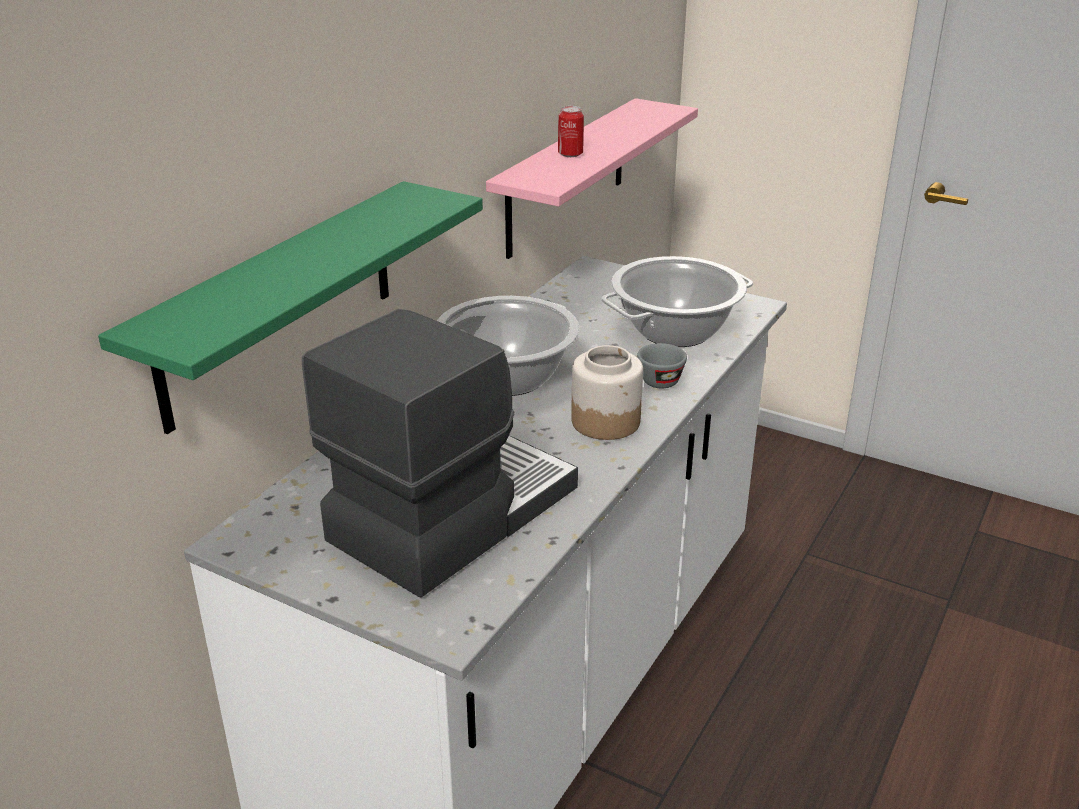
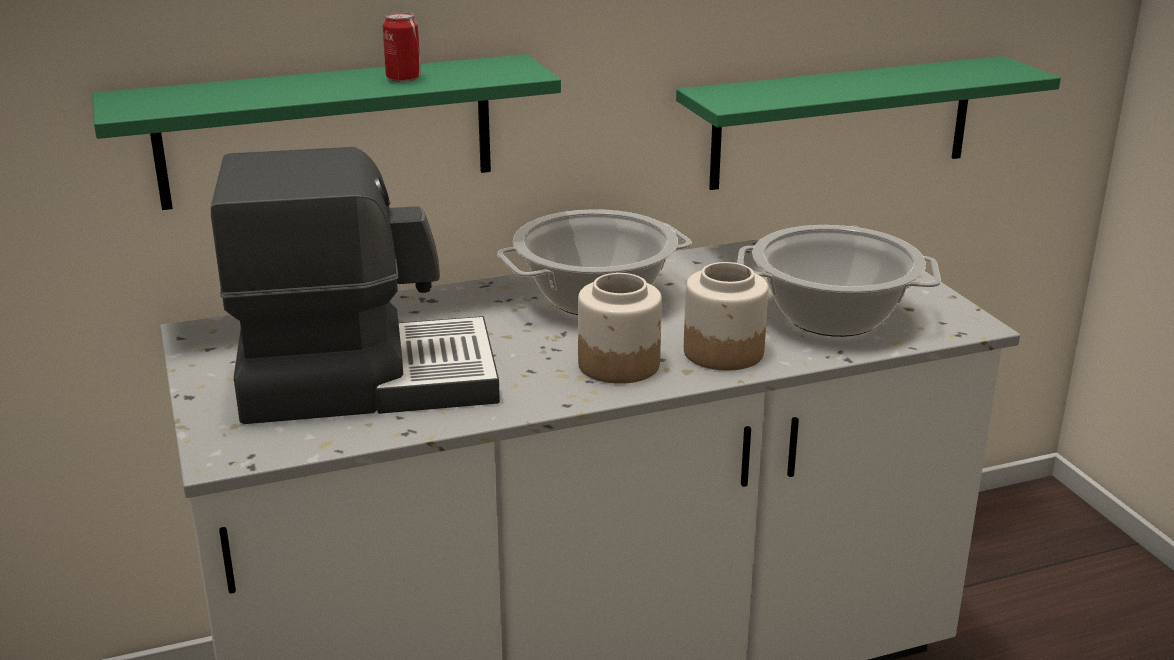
camera: 40 degrees right, 5 degrees down
pink shelf [486,98,698,259] -> green shelf [676,56,1061,190]
can [558,106,584,157] -> can moved to [383,12,421,82]
grey cup [637,343,687,388] -> jar [684,262,768,371]

